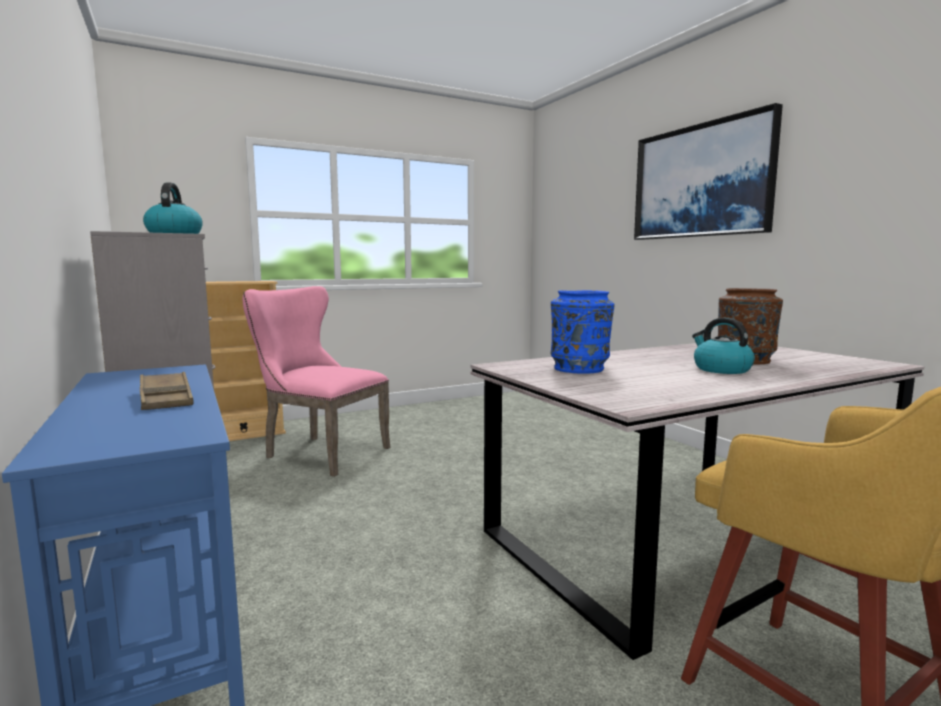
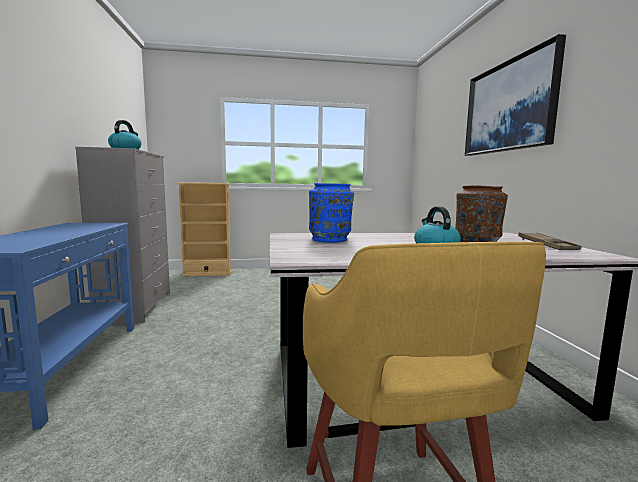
camera: 20 degrees right, 0 degrees up
brown tray [140,372,194,410] -> brown tray moved to [518,232,581,250]
pink chair [243,286,390,477] -> none

